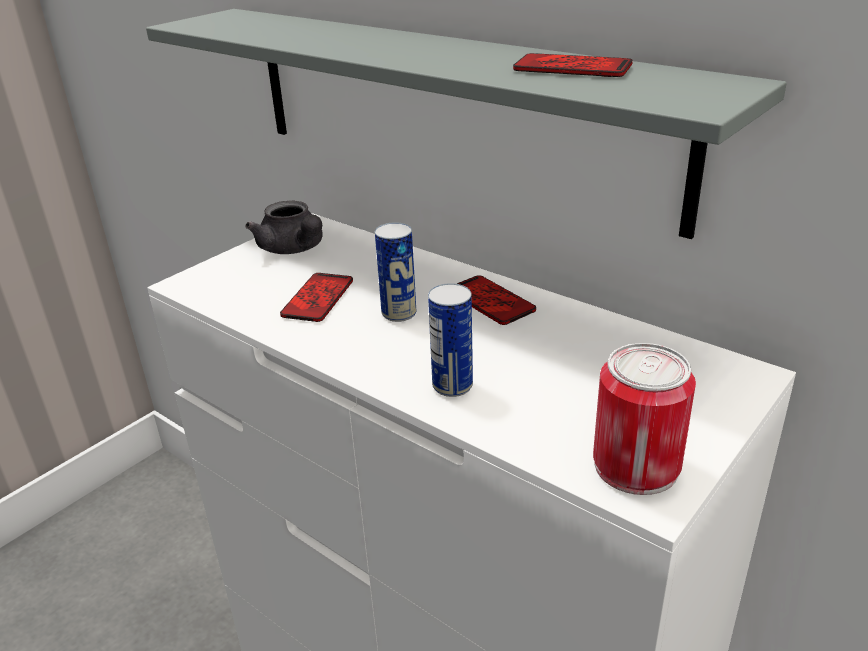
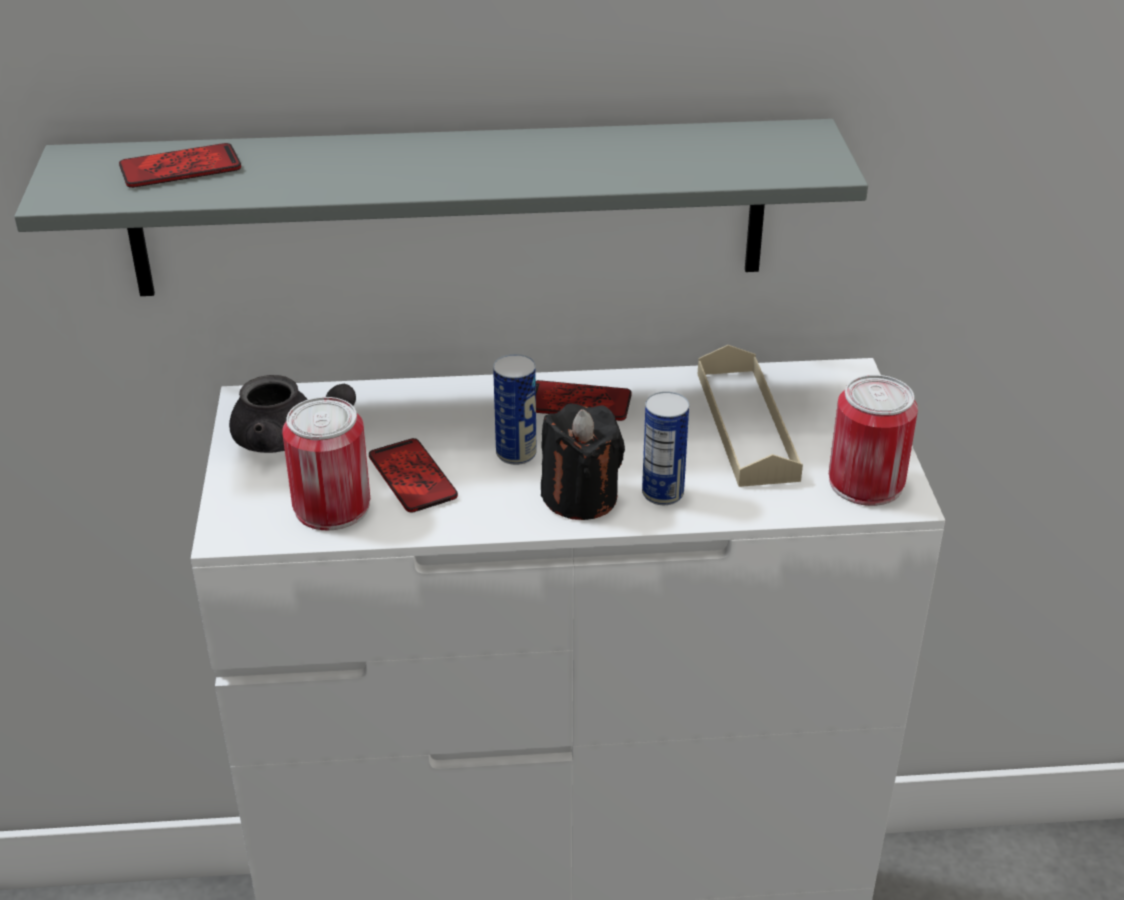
camera: 45 degrees left, 5 degrees up
phone [513,53,633,77] -> phone moved to [119,143,241,188]
none -> can [282,397,370,530]
none -> black candle [541,403,625,520]
none -> beige tray [698,345,803,487]

